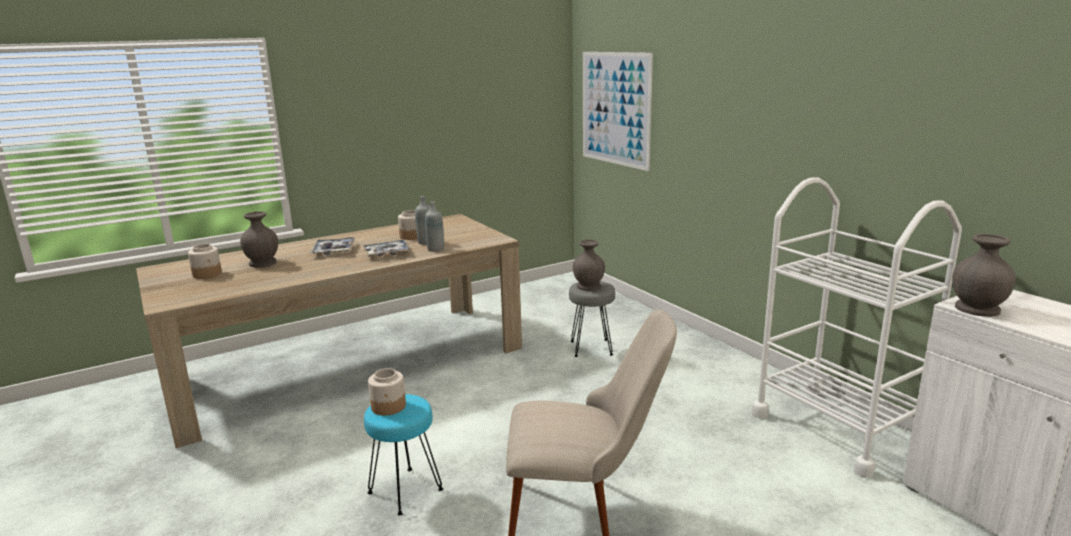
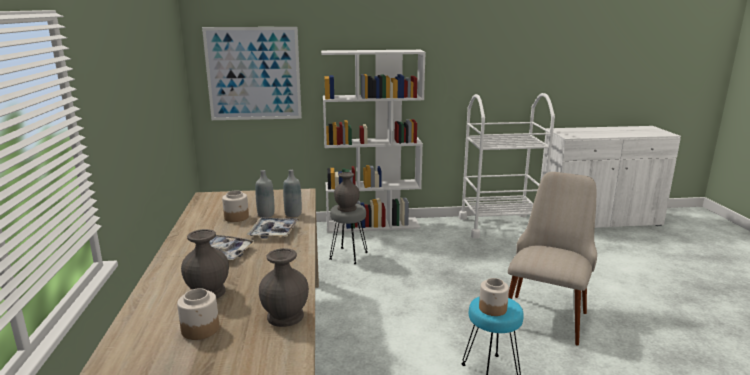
camera: 65 degrees left, 0 degrees up
grey vase [952,234,1016,317] -> grey vase moved to [259,248,309,327]
none -> white bookcase [321,50,426,233]

